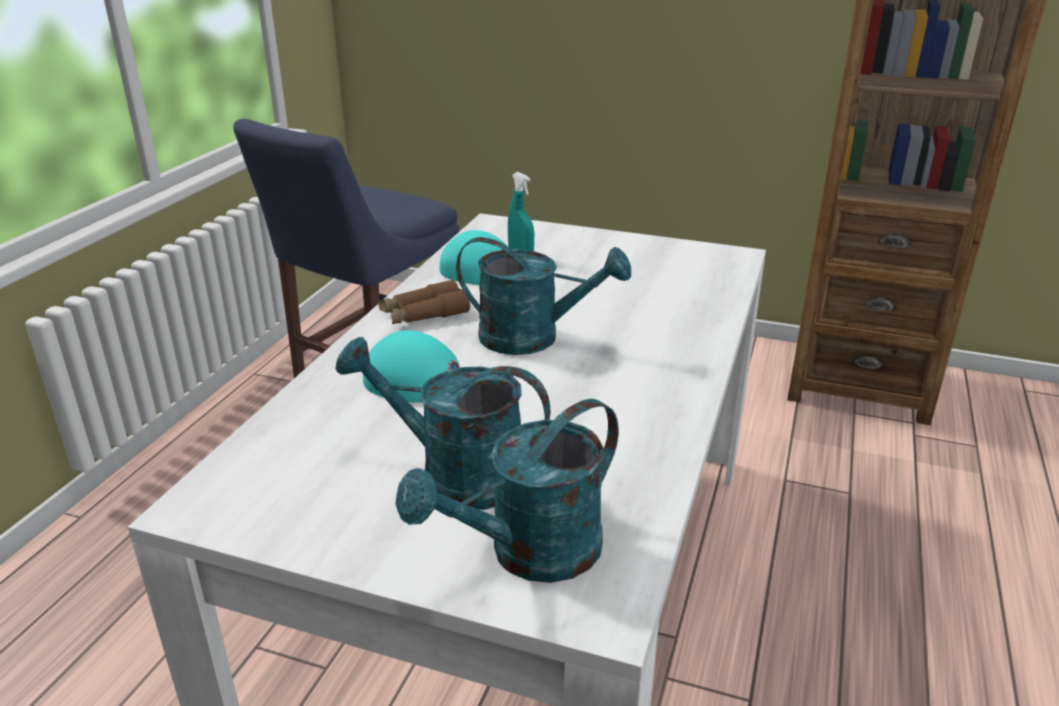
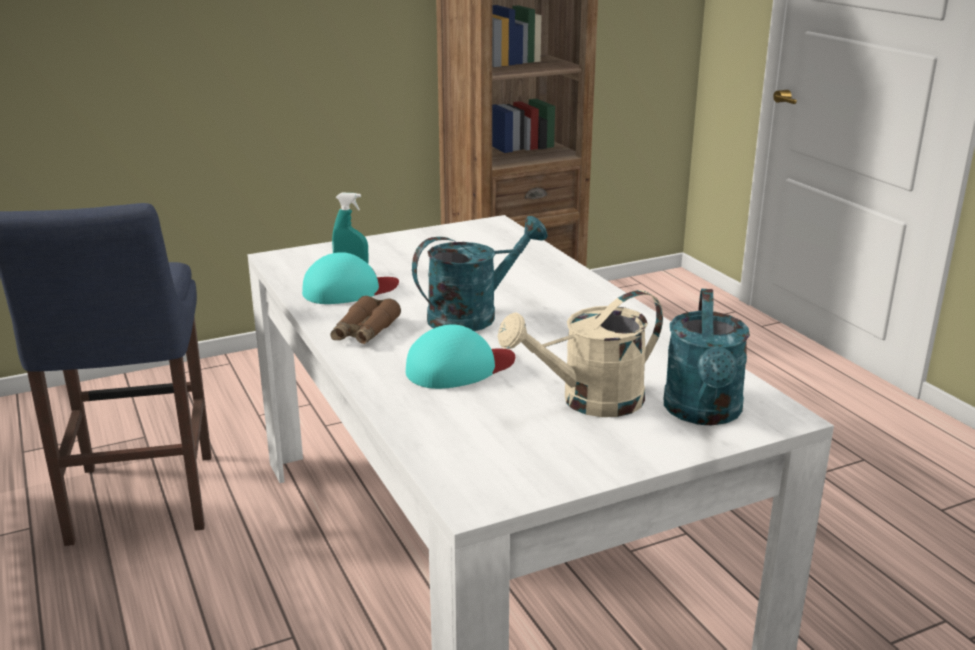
camera: 45 degrees left, 5 degrees down
turquoise watering can [335,337,550,510] -> beige watering can [497,290,663,417]

